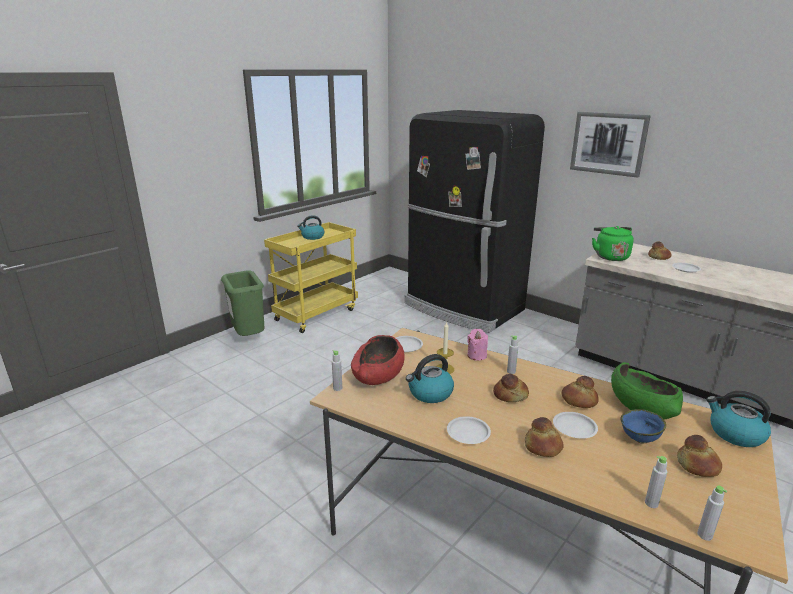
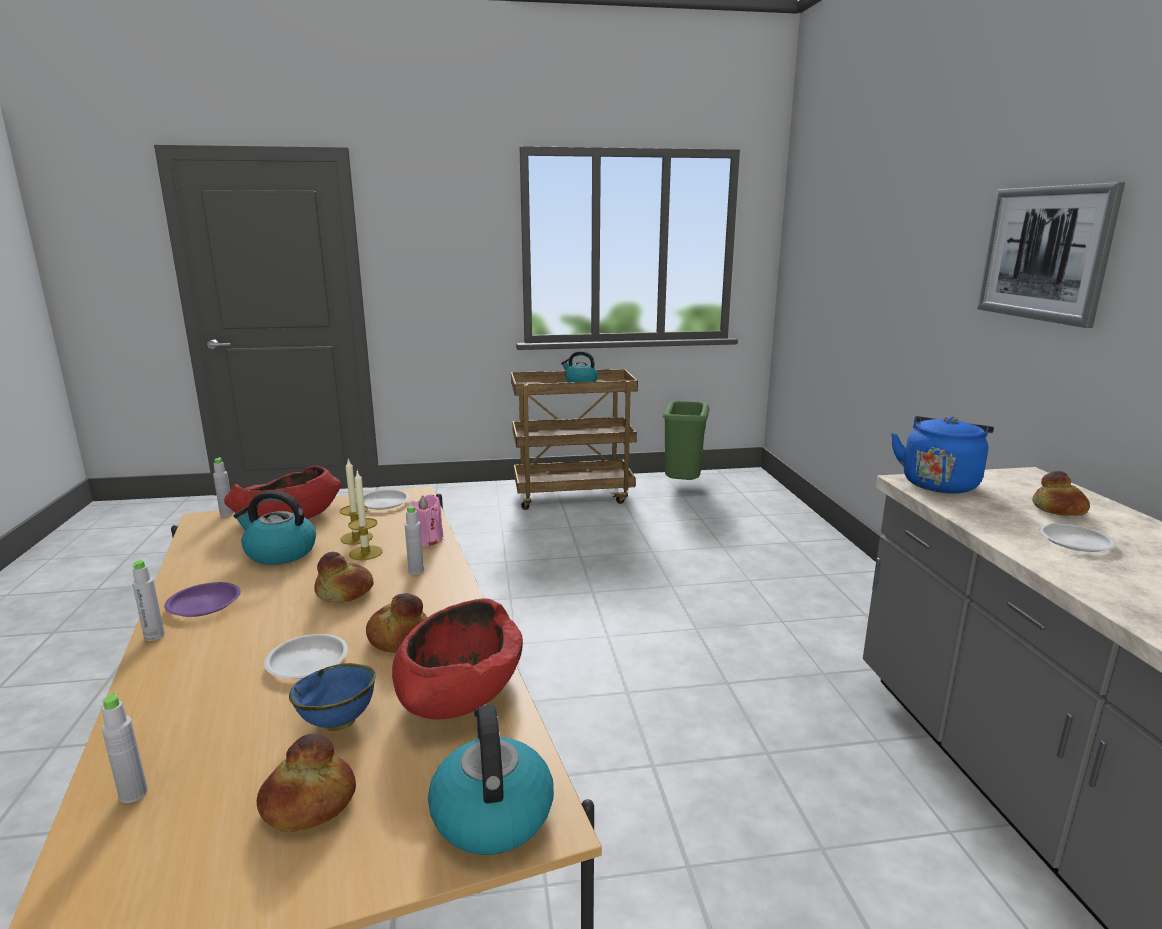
camera: 40 degrees right, 5 degrees down
green trash can [221,270,265,336] -> green trash can moved to [662,401,710,480]
yellow cart [264,222,358,333] -> brown cart [511,369,638,510]
black fridge [404,110,545,333] -> none
white plate [447,416,491,444] -> purple plate [164,582,241,617]
bread [525,417,564,457] -> none
green kettle [592,226,634,261] -> blue kettle [891,416,994,493]
green bowl [611,362,683,420] -> red bowl [392,598,523,720]
grey bottle [697,485,727,541] -> grey bottle moved to [132,560,165,641]
none -> candle [348,471,383,560]

